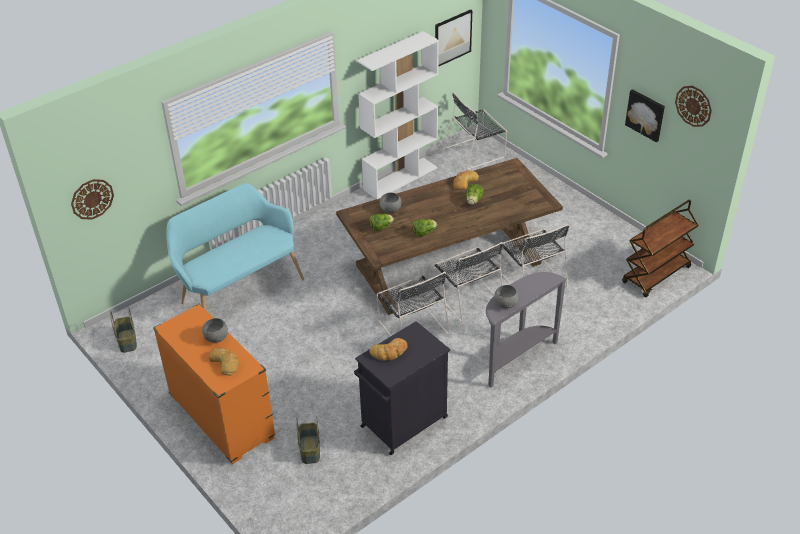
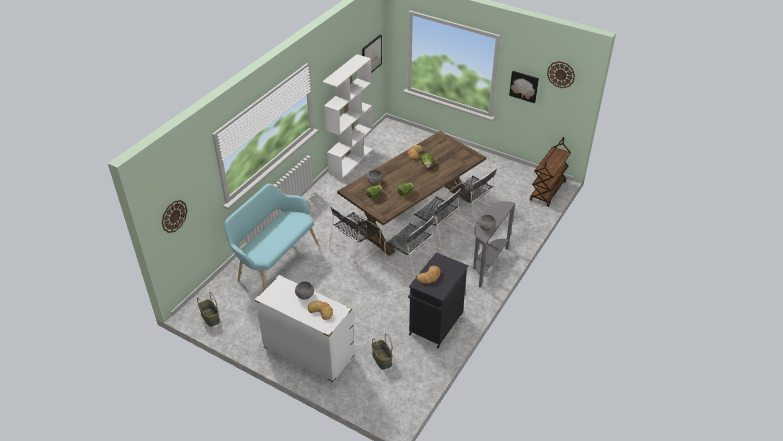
camera: 20 degrees left, 0 degrees up
orange dresser [153,303,276,464] -> white dresser [255,275,355,384]
black chair [445,92,507,170] -> black chair moved to [329,206,381,267]

